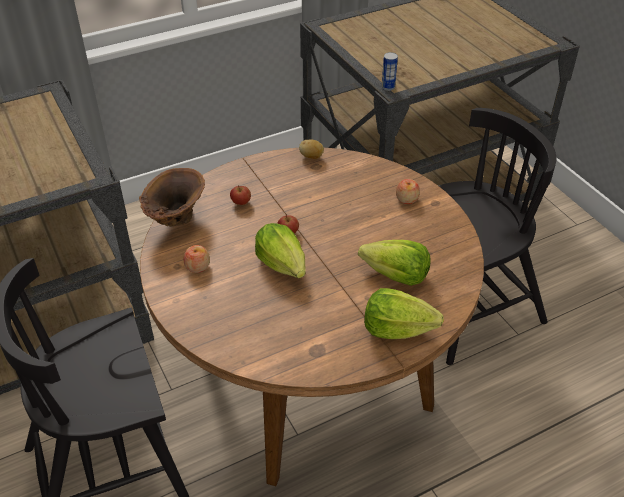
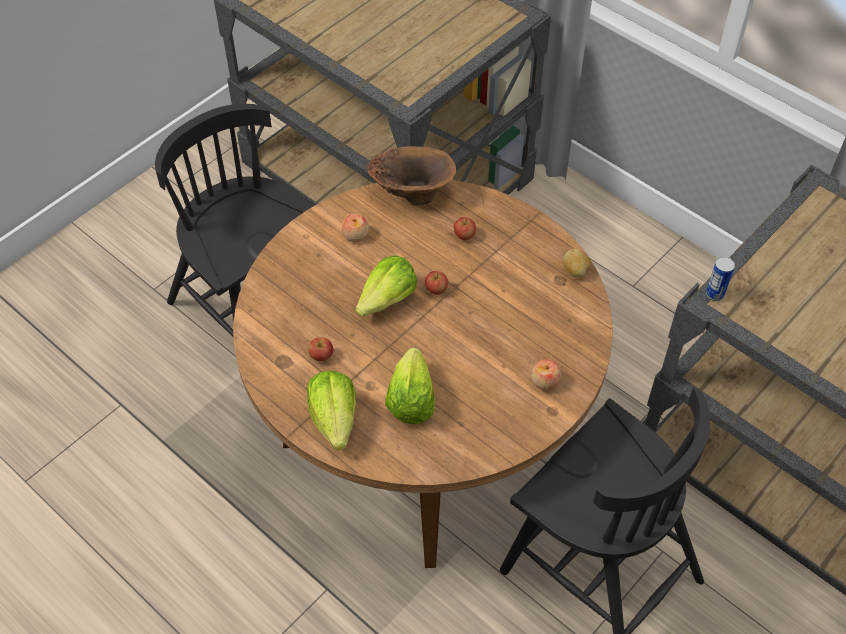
camera: 70 degrees right, 10 degrees up
none -> apple [308,337,333,361]

